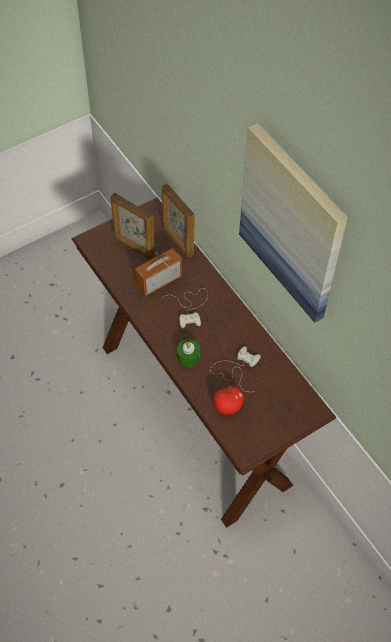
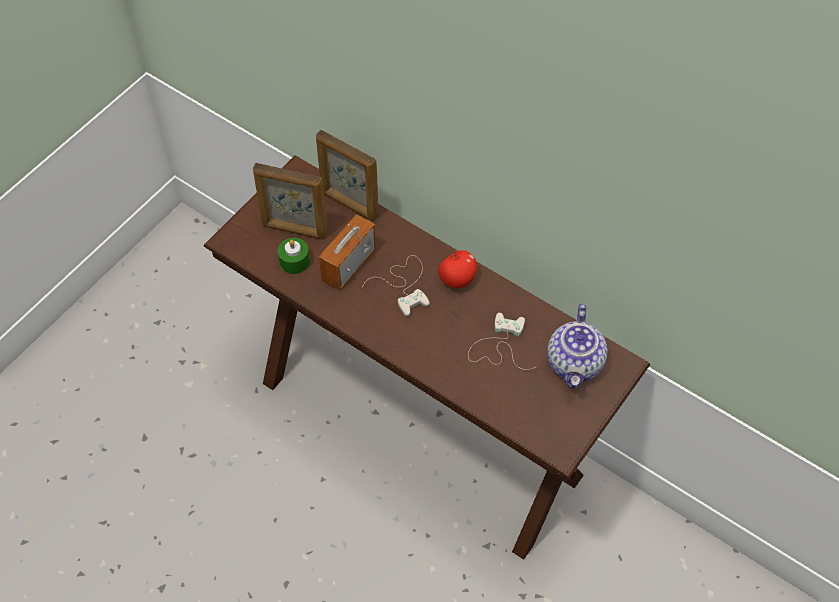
camera: 20 degrees left, 0 degrees up
green candle [177,339,200,367] -> green candle moved to [278,238,310,274]
apple [213,386,244,415] -> apple moved to [438,249,477,289]
picture [239,123,348,323] -> none
none -> teapot [547,304,608,388]

